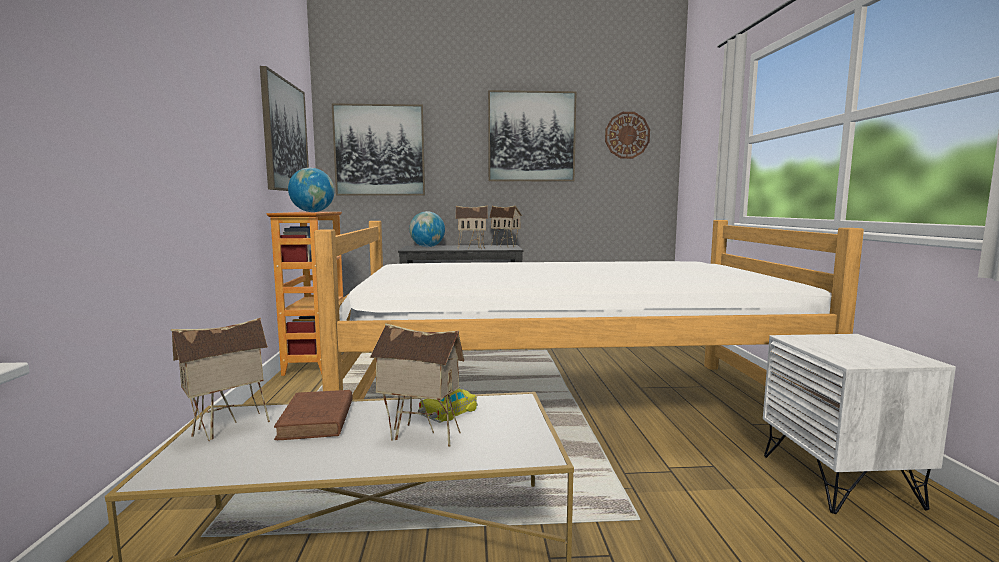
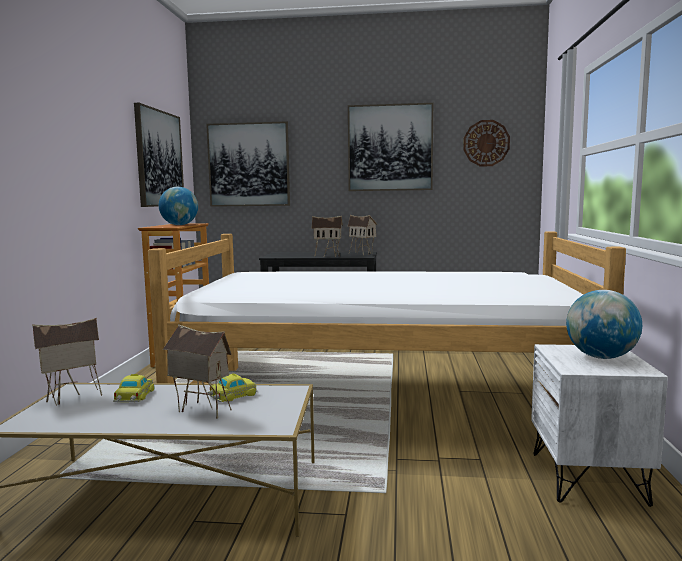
camera: 10 degrees right, 0 degrees up
brown book [274,390,353,440] -> toy car [113,374,154,402]
globe [409,211,445,247] -> globe moved to [566,290,642,359]

